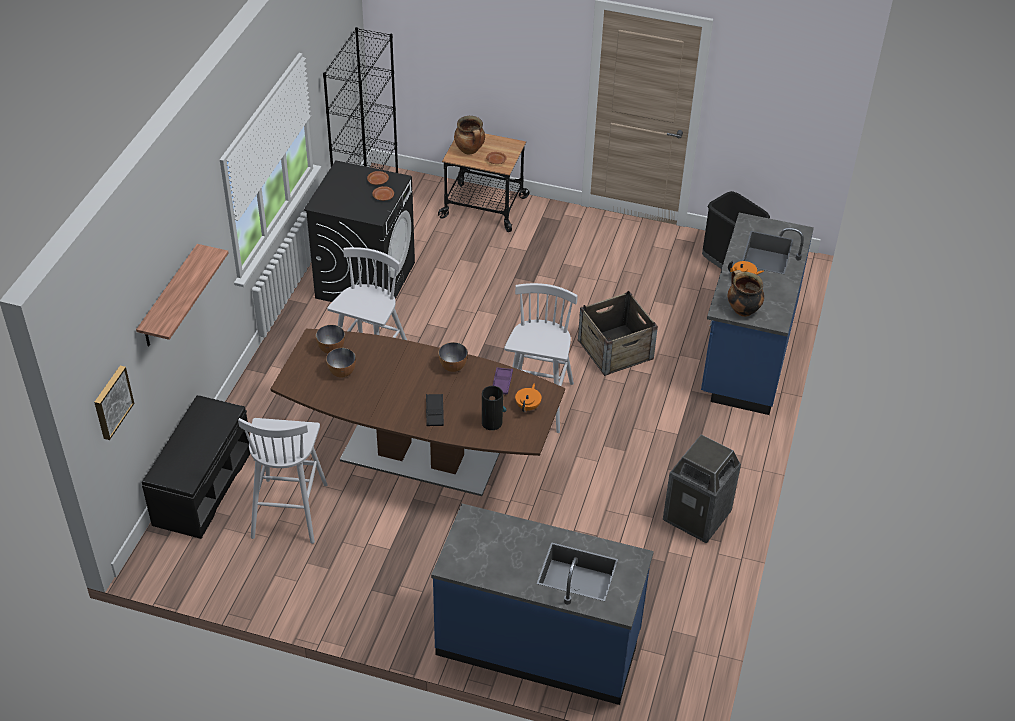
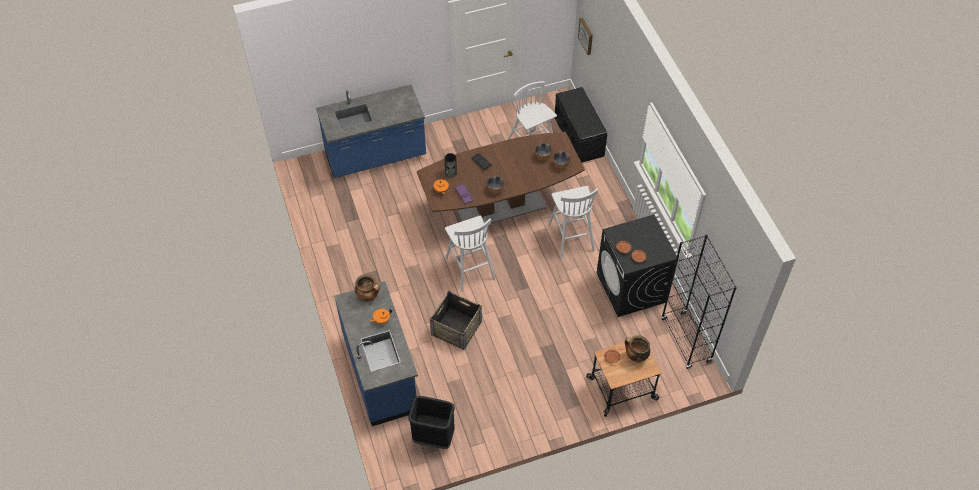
camera: 145 degrees right, 10 degrees up
shelf [136,244,229,347] -> none
trash can [663,435,741,543] -> none

